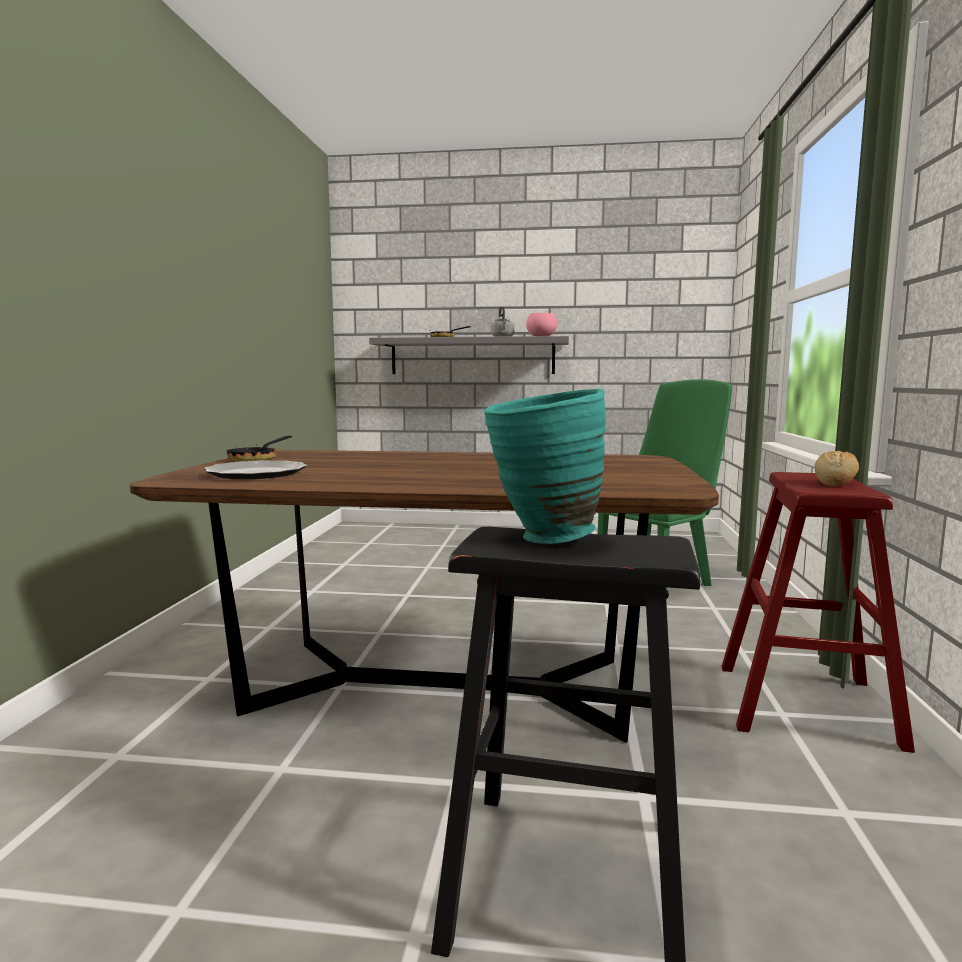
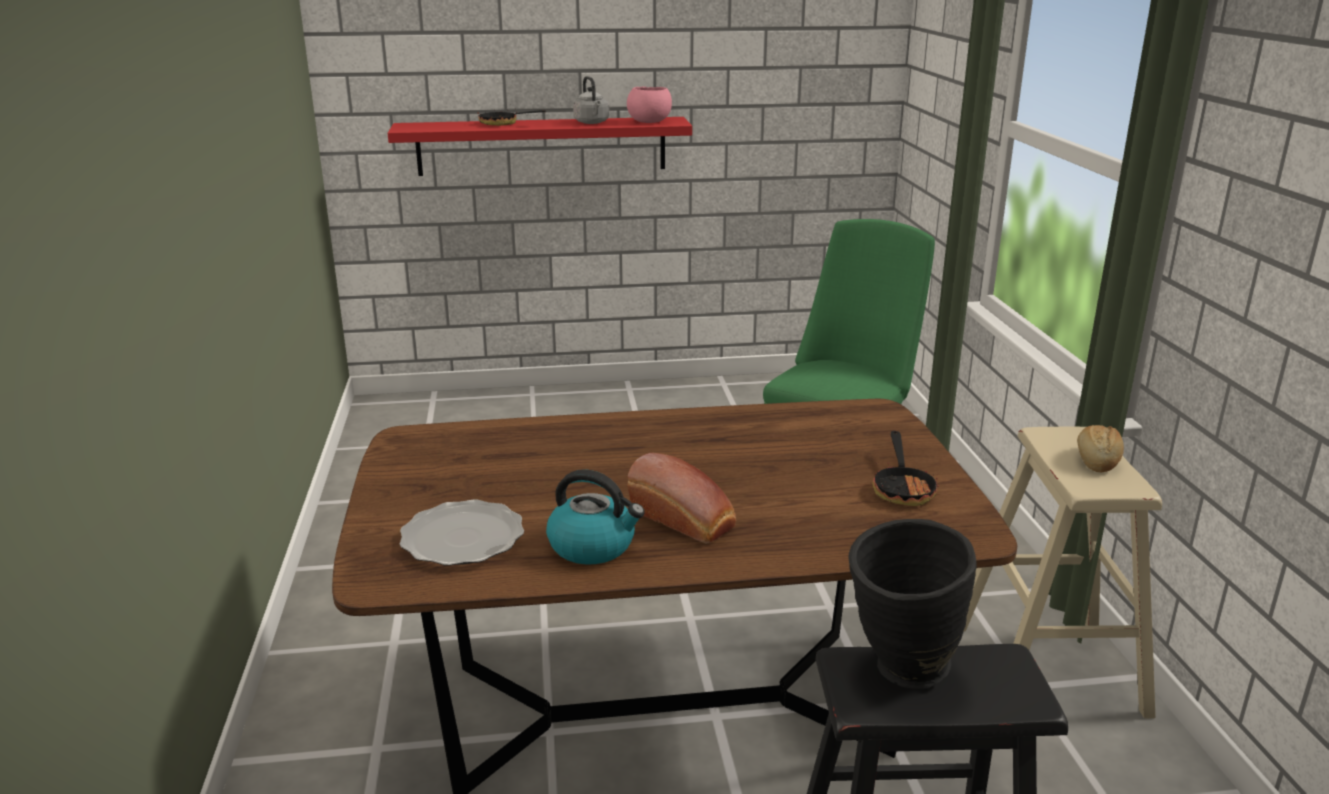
camera: 15 degrees left, 15 degrees up
frying pan [226,436,292,461] -> frying pan moved to [872,431,939,506]
grey shelf [369,336,569,374] -> red shelf [388,117,692,176]
turquoise vase [484,389,606,544] -> black vase [848,519,977,689]
red stool [721,472,915,753] -> beige stool [963,427,1162,719]
none -> kettle [546,469,645,564]
none -> bread [627,453,736,543]

